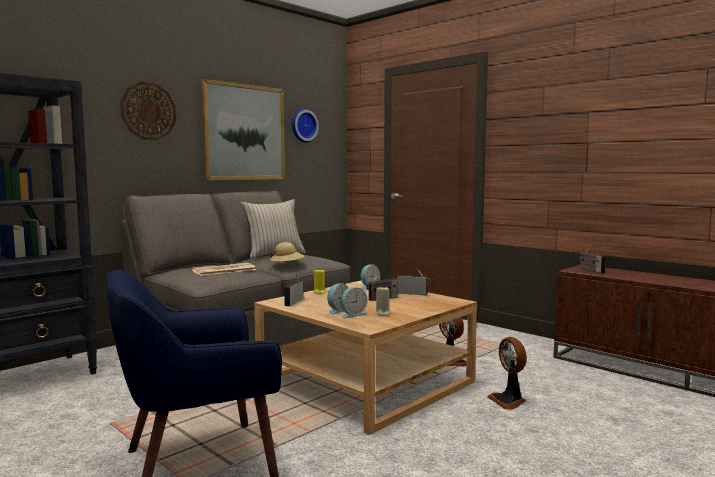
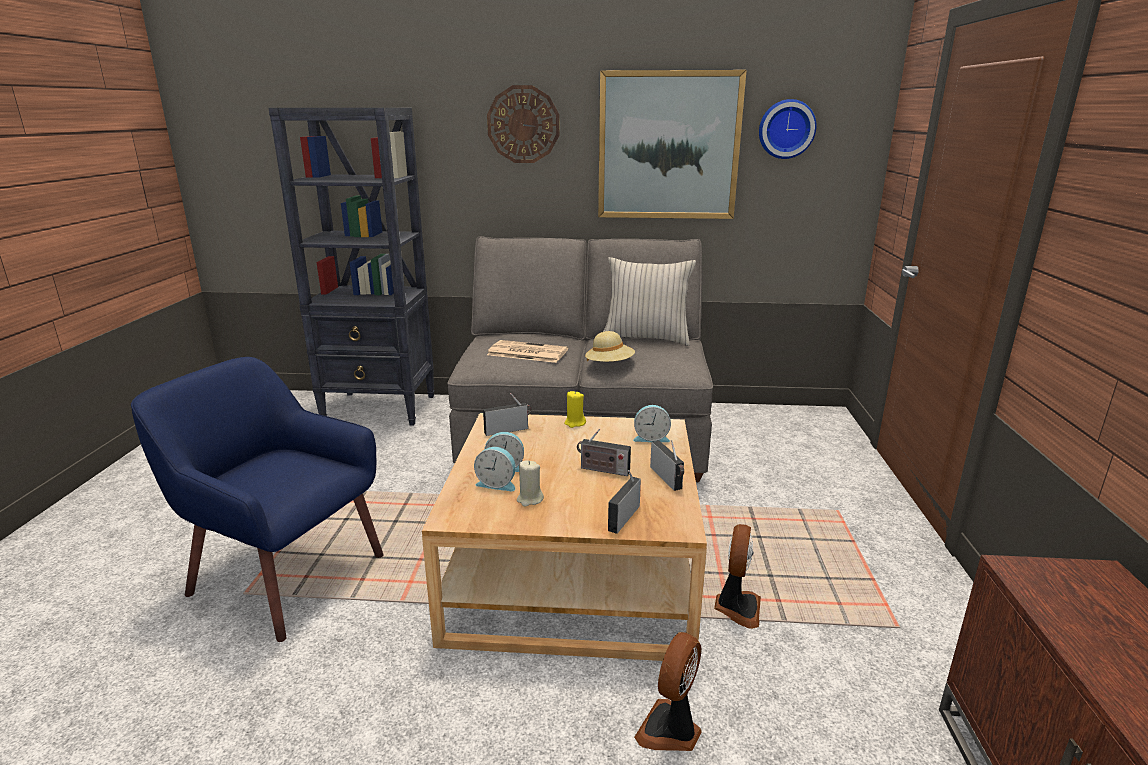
camera: 50 degrees right, 15 degrees up
radio [579,245,606,273] -> radio moved to [608,470,641,534]

